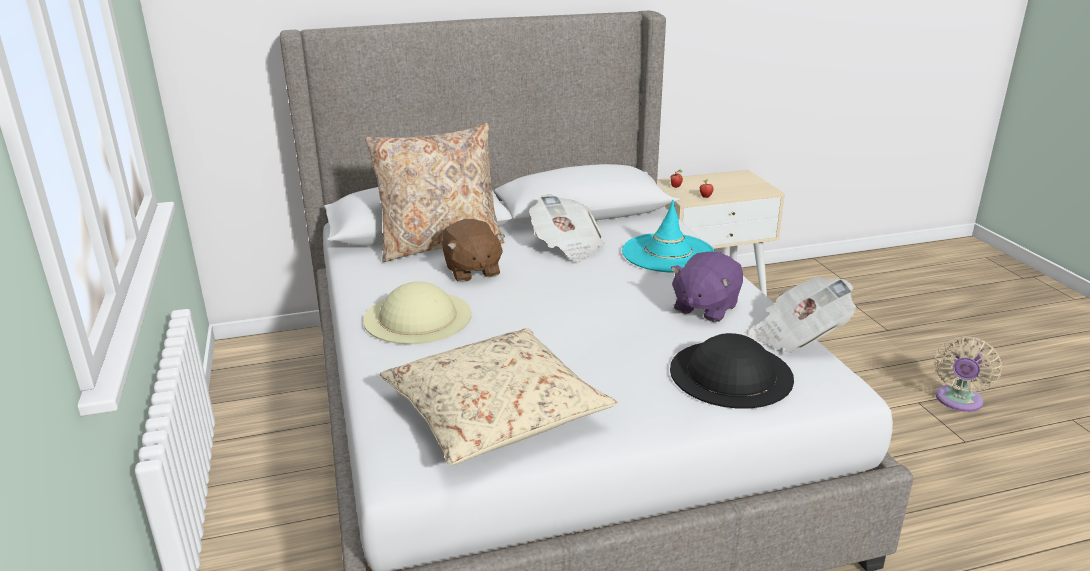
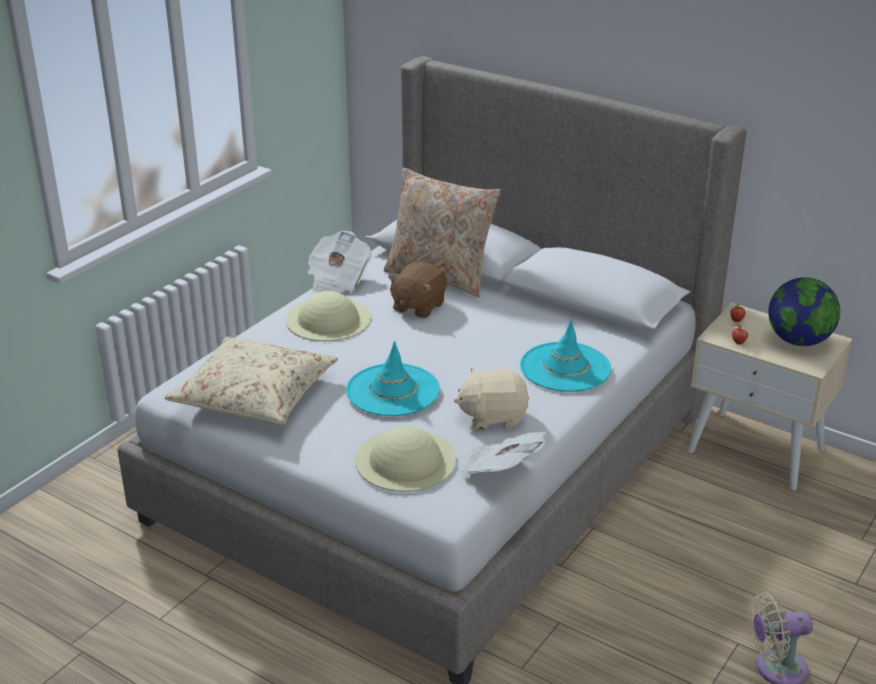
camera: 50 degrees right, 5 degrees up
newspaper [529,194,605,262] -> newspaper moved to [307,231,372,294]
black hat [670,333,794,409] -> beige hat [355,426,457,492]
purple plush toy [671,251,743,322] -> beige plush toy [454,367,529,430]
none -> turquoise hat [346,341,440,416]
none -> globe [768,277,840,346]

